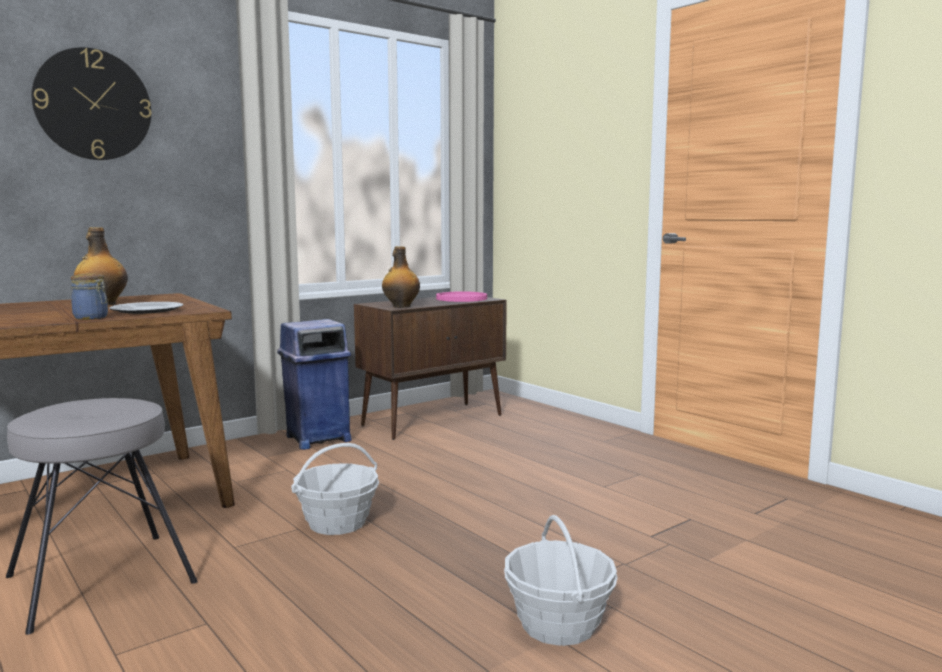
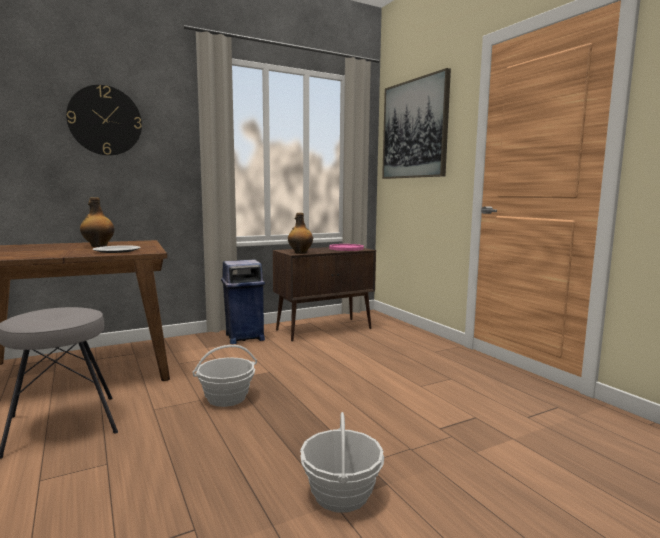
camera: 10 degrees right, 0 degrees up
jar [71,273,108,320] -> none
none -> picture [382,68,451,179]

